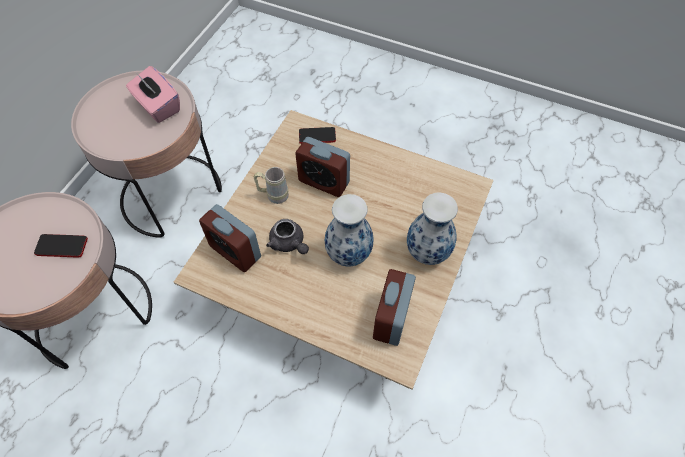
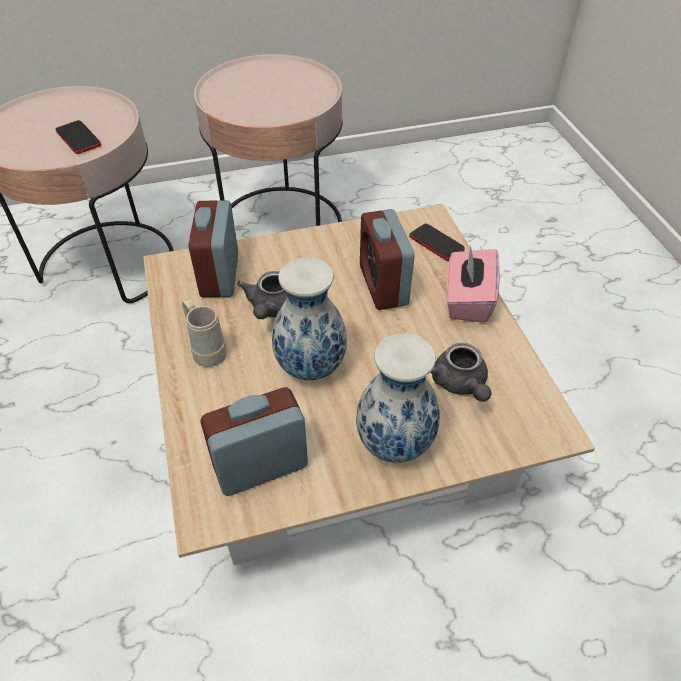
camera: 50 degrees right, 10 degrees down
pink tissue box [126,66,180,123] -> pink tissue box moved to [446,245,500,323]
beige mug [254,167,289,204] -> beige mug moved to [182,299,227,367]
none -> grey teapot [430,343,492,402]

